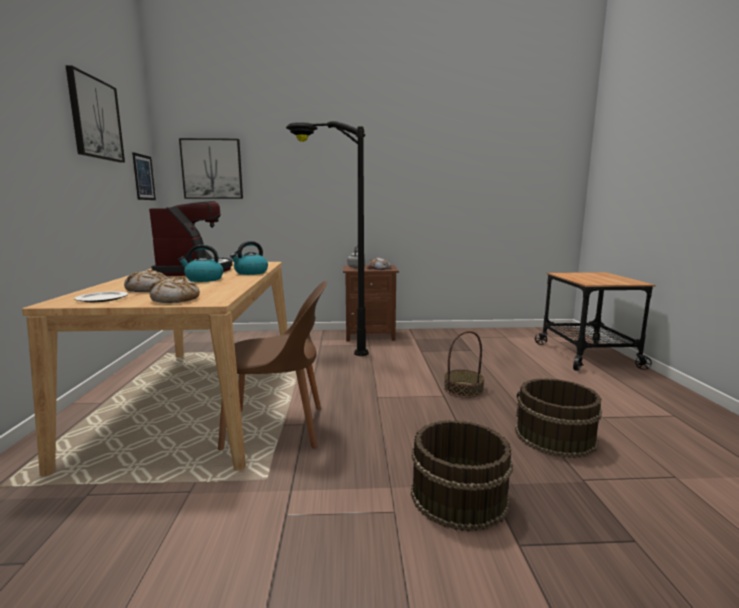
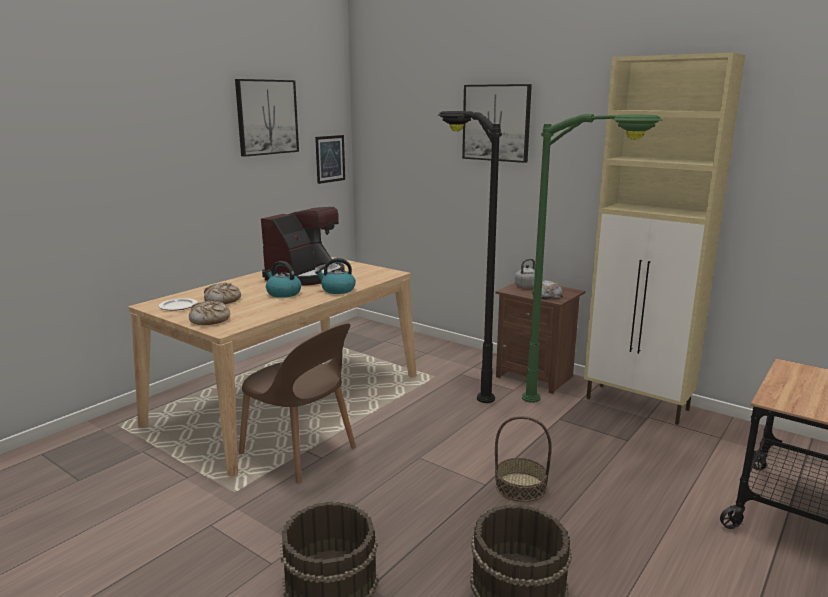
camera: 40 degrees right, 5 degrees up
picture [179,138,243,199] -> picture moved to [462,84,532,163]
none -> green floor lamp [522,114,663,403]
none -> beige cabinet [584,52,745,425]

